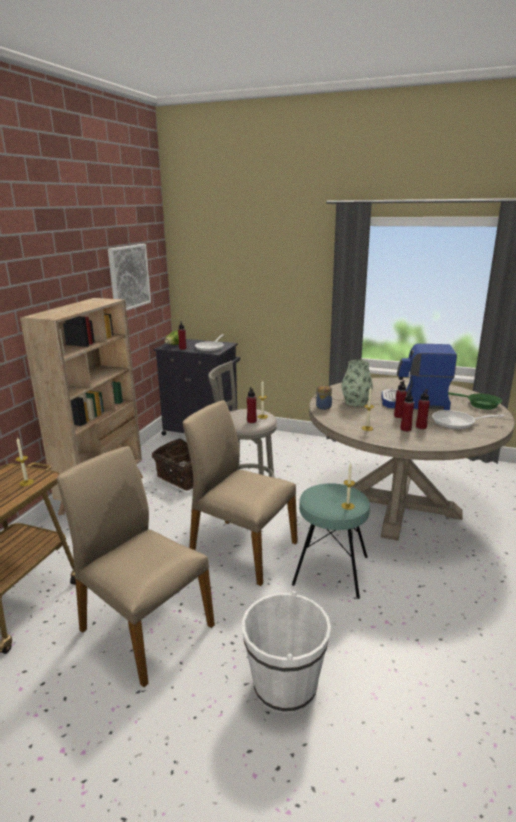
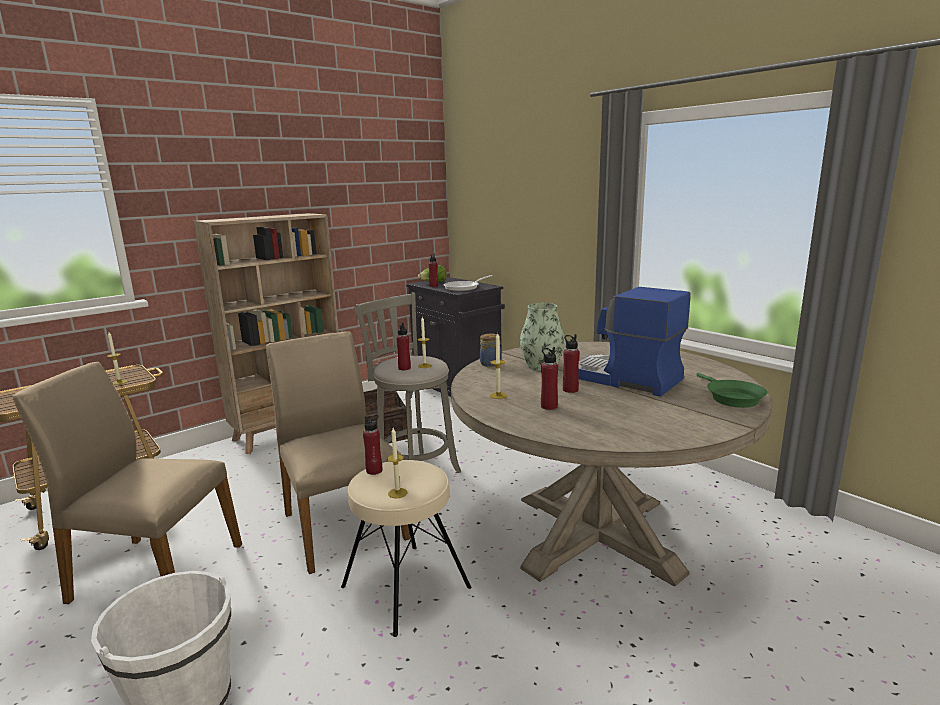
camera: 30 degrees right, 5 degrees down
beige chair [57,447,215,687] -> beige chair turned 60 degrees counterclockwise [13,362,242,604]
picture [108,244,151,311] -> none
turquoise stool [292,483,370,599] -> beige stool [341,460,472,637]
red bottle [416,389,430,429] -> red bottle moved to [363,414,382,475]
frying pan [432,410,504,429] -> none

